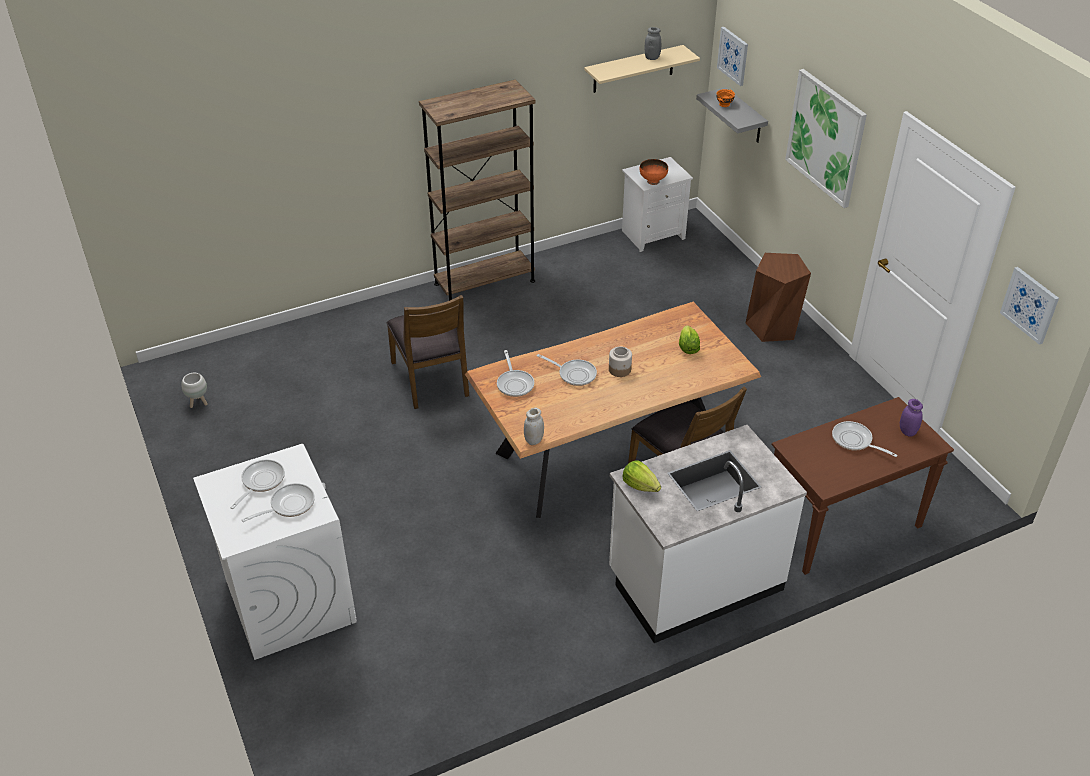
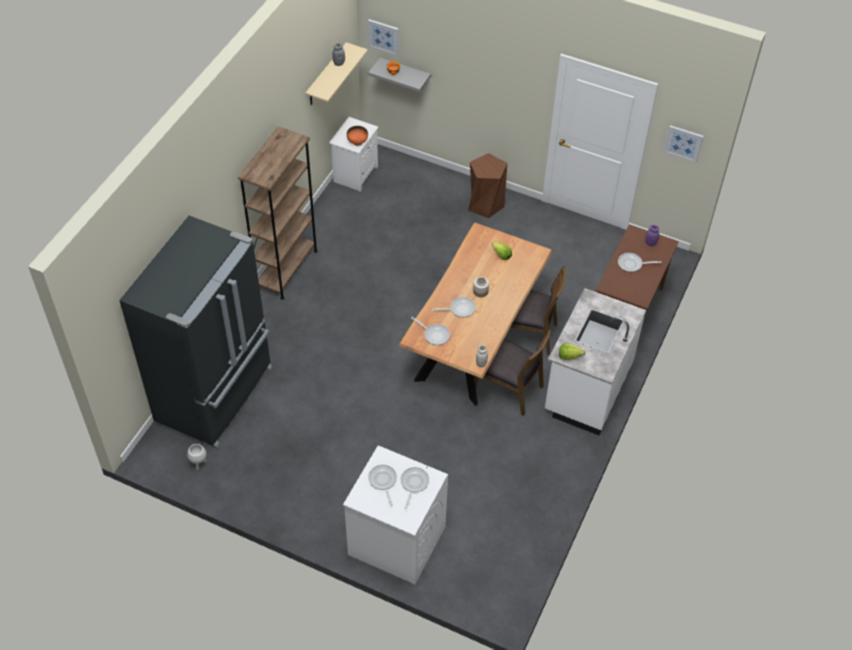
camera: 40 degrees left, 10 degrees up
brown chair [387,295,469,409] -> brown chair moved to [474,329,552,416]
picture [785,69,867,208] -> none
none -> black fridge [119,216,273,448]

